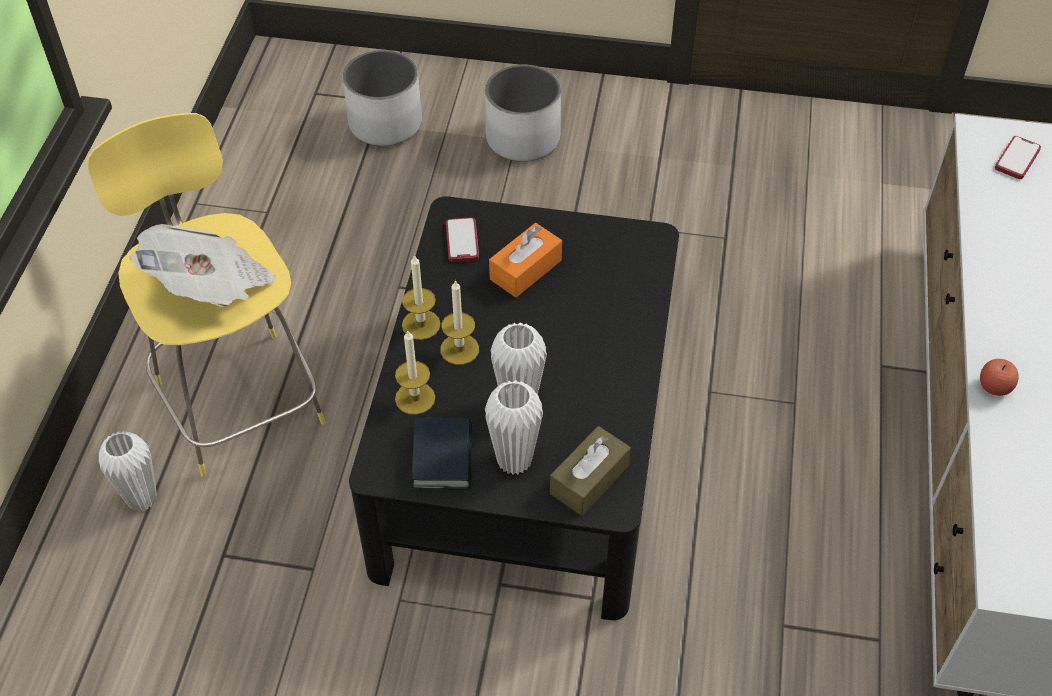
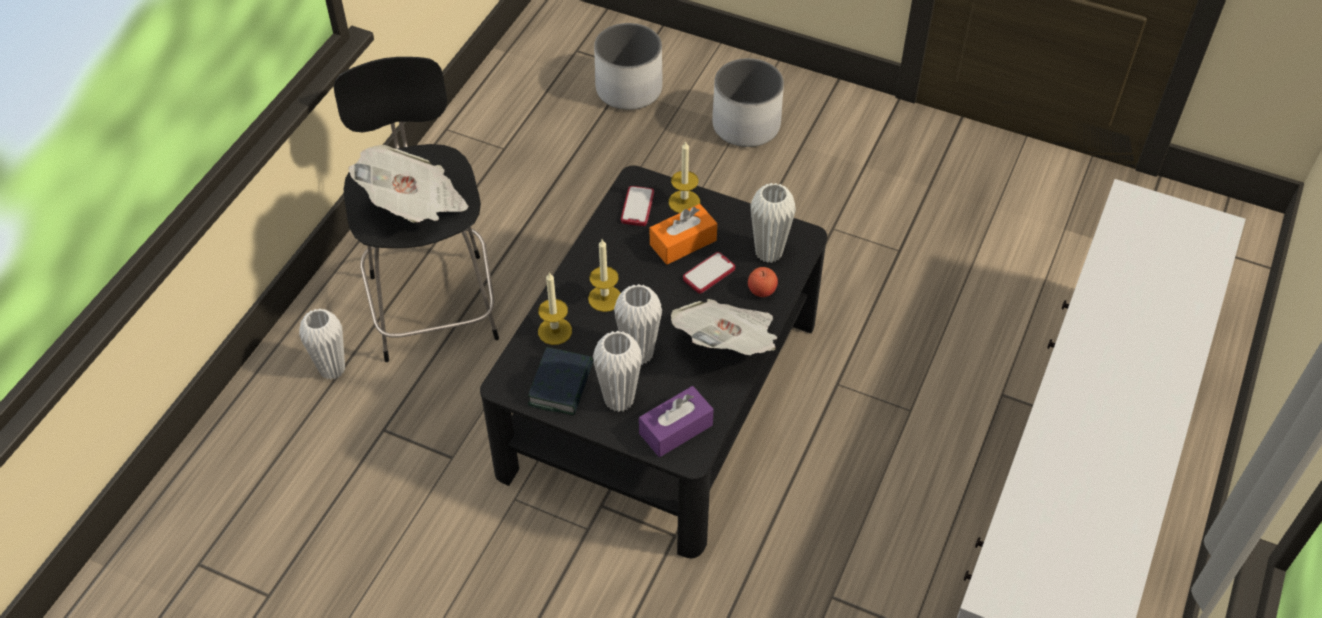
camera: 15 degrees right, 0 degrees up
yellow stool [87,113,326,477] -> black stool [334,57,499,362]
candle [402,254,440,340] -> candle moved to [669,141,700,213]
brown tissue box [550,426,631,516] -> purple tissue box [639,386,714,457]
apple [980,359,1018,396] -> apple moved to [748,267,778,297]
phone [995,136,1041,179] -> phone moved to [683,252,735,293]
none -> newspaper [671,299,778,355]
none -> white vase [750,183,796,263]

